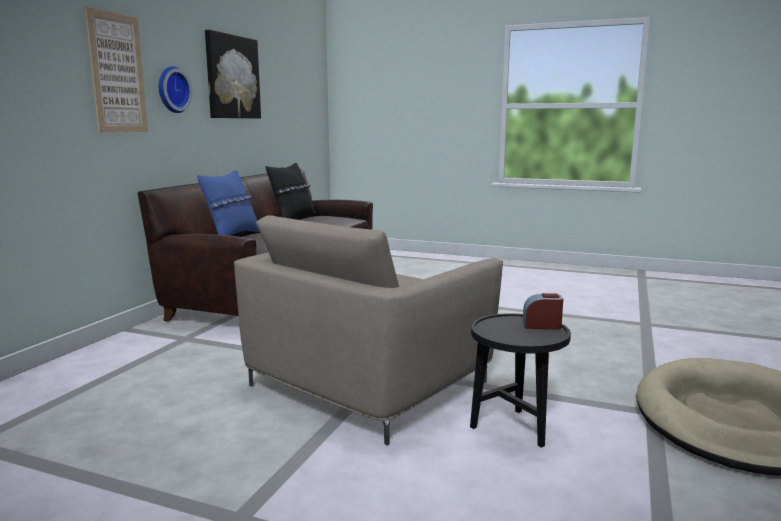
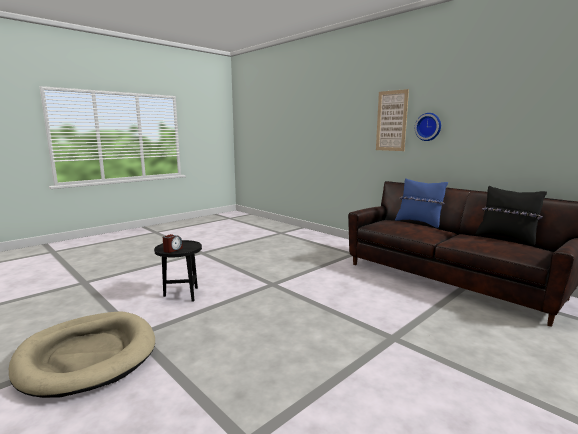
camera: 115 degrees right, 0 degrees up
picture [205,30,261,119] -> none
beige armchair [234,215,503,445] -> none

